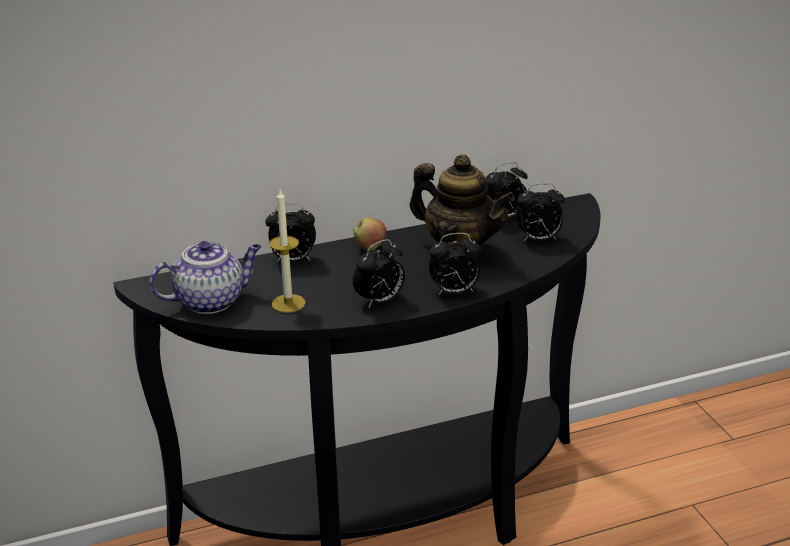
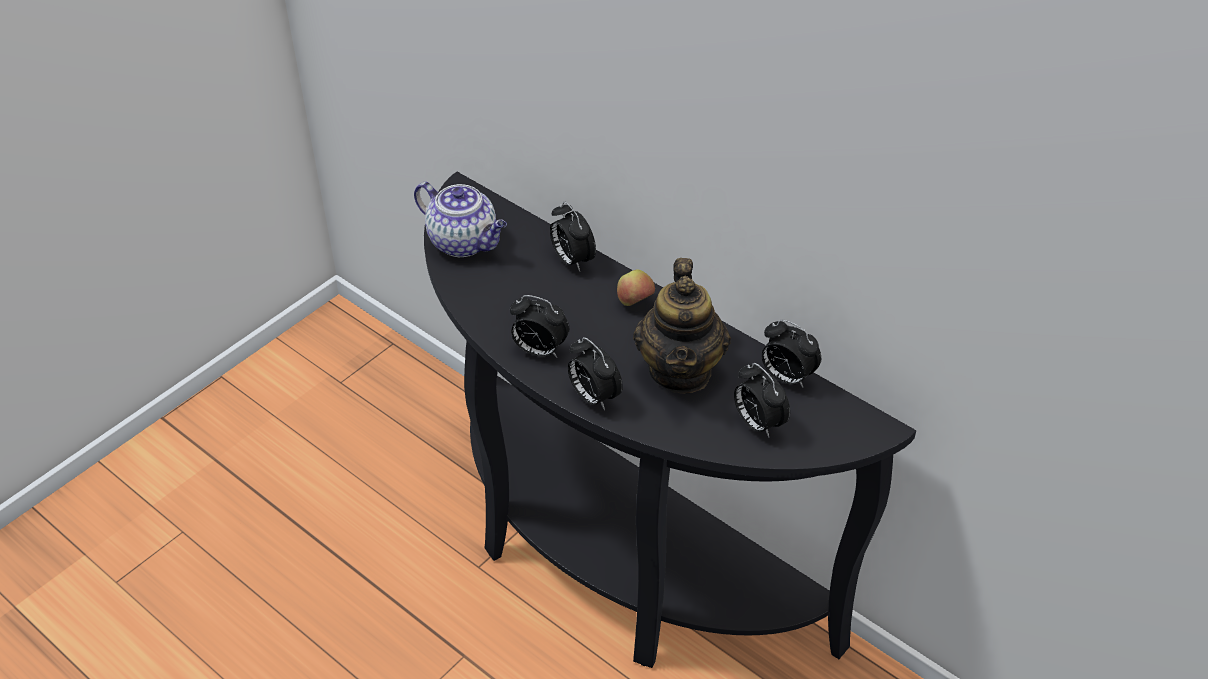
camera: 60 degrees right, 15 degrees up
candle [269,190,306,313] -> none

